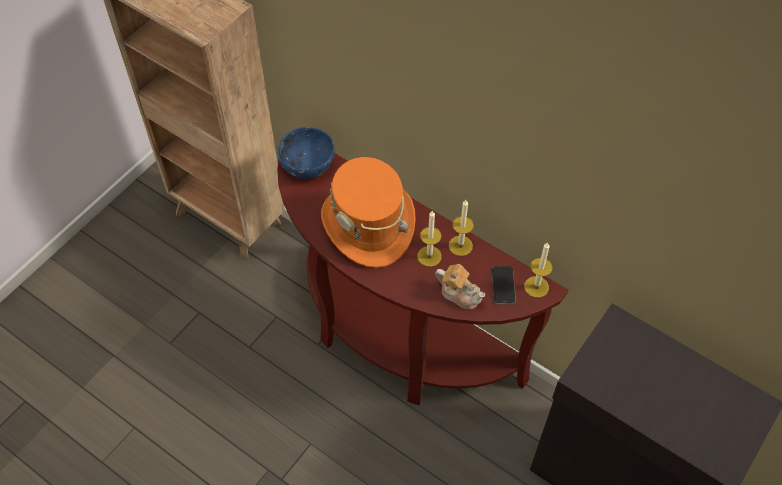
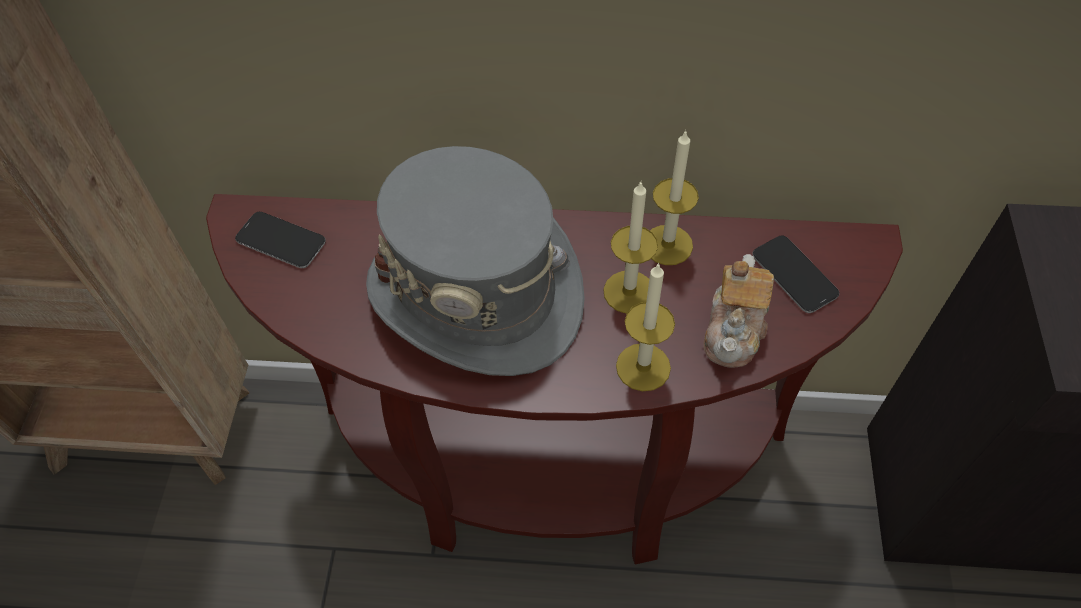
camera: 30 degrees left, 0 degrees up
blue bowl [277,127,335,179] -> phone [235,212,326,268]
orange hat [321,157,416,268] -> grey hat [366,146,585,376]
teapot [435,264,485,310] -> teapot turned 105 degrees clockwise [703,254,774,368]
candle [524,242,553,298] -> candle moved to [616,263,675,391]

